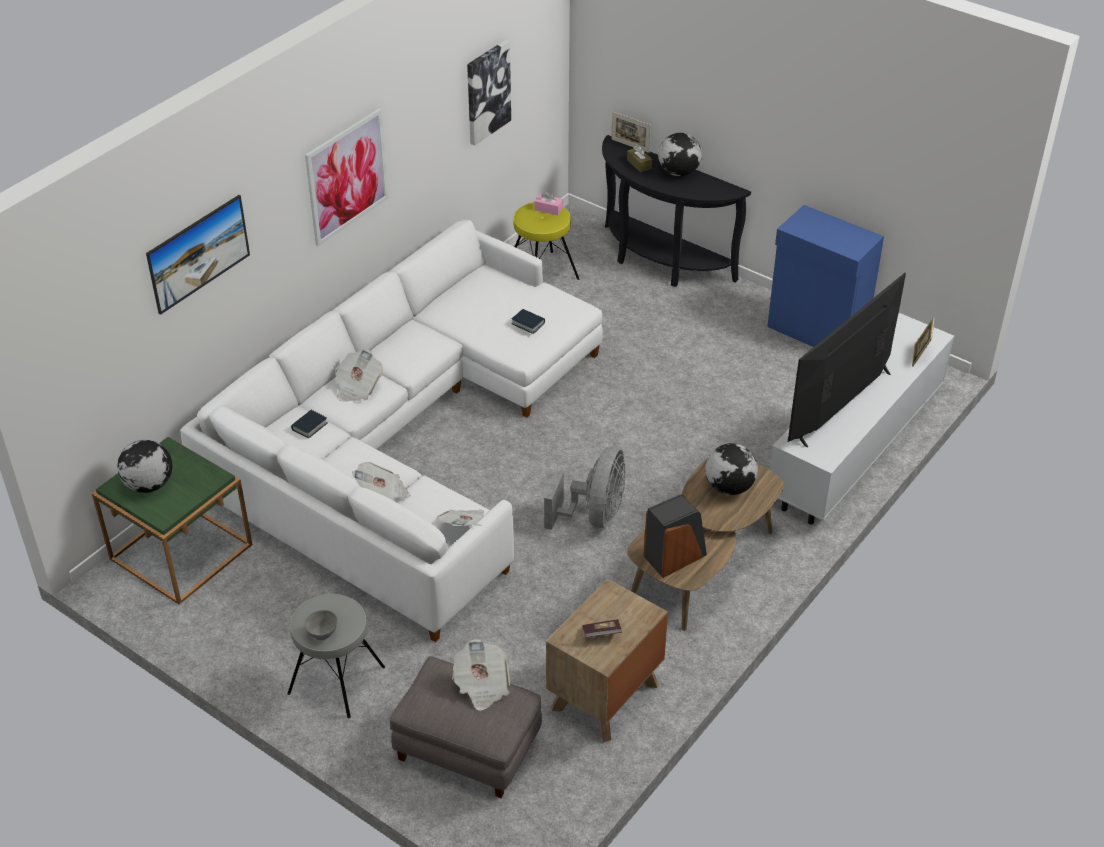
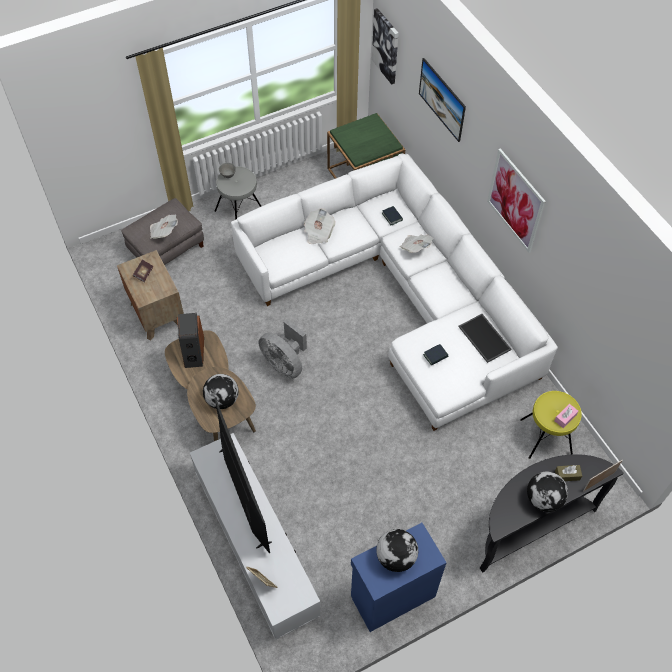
camera: 115 degrees right, 15 degrees up
globe [117,440,172,493] -> globe moved to [376,529,418,572]
newspaper [437,510,484,526] -> none
picture [467,40,511,146] -> picture moved to [372,8,399,85]
none -> tray [458,314,511,363]

